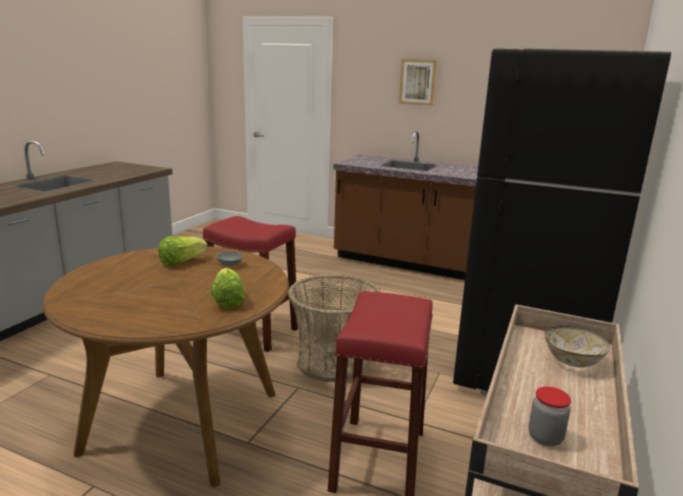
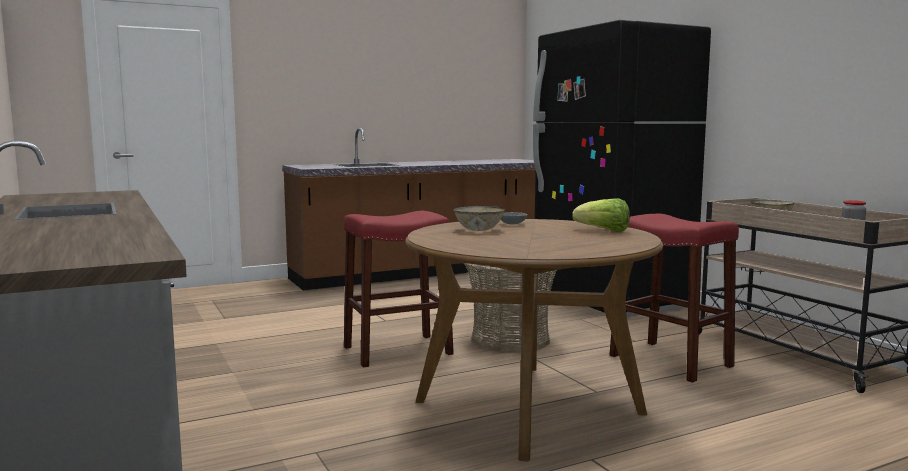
camera: 50 degrees left, 10 degrees down
lettuce [158,236,208,266] -> bowl [454,206,505,231]
picture [399,59,437,106] -> none

